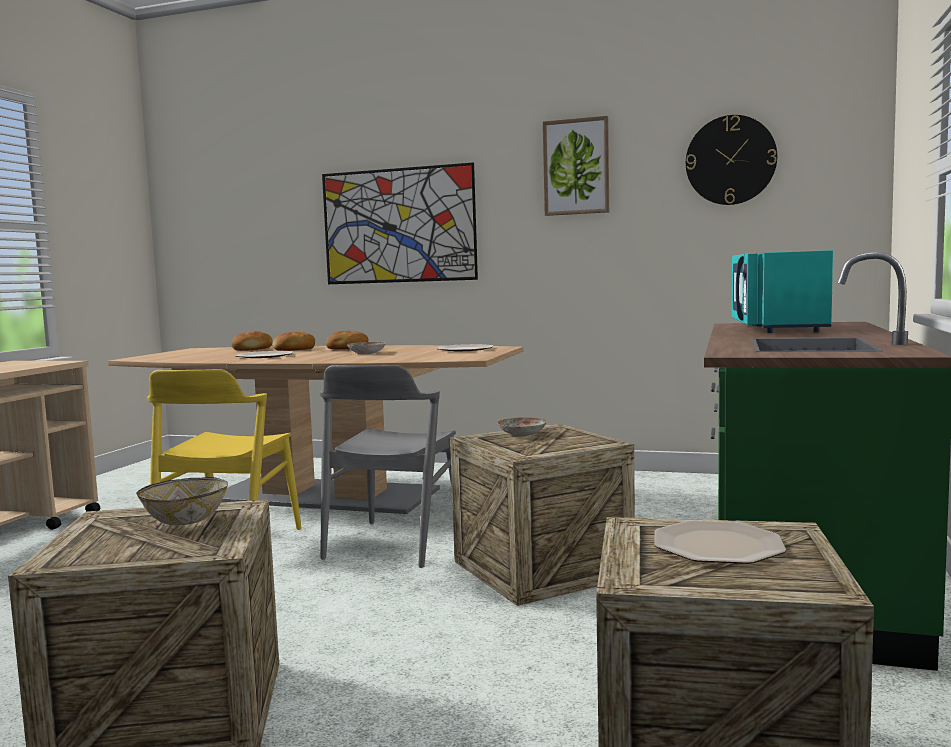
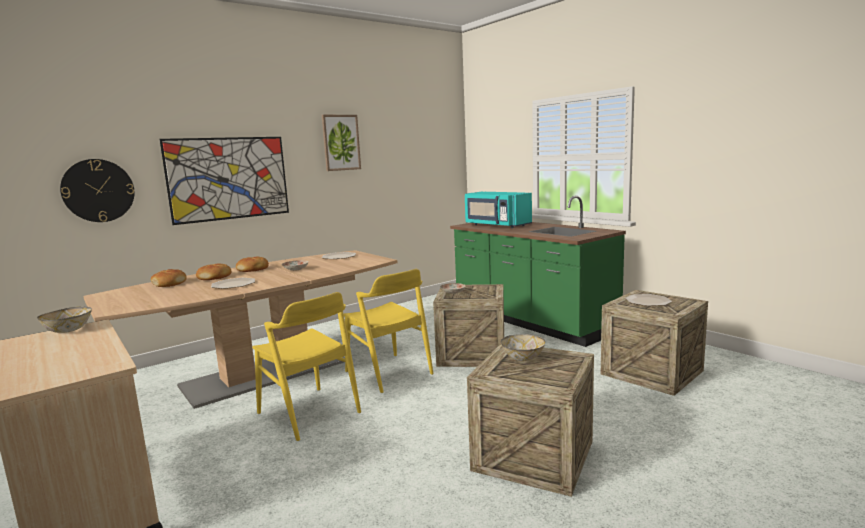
camera: 55 degrees left, 5 degrees up
grey chair [319,365,456,568] -> yellow chair [343,269,433,393]
wall clock [686,115,777,205] -> wall clock moved to [60,159,135,222]
none -> bowl [37,306,92,333]

